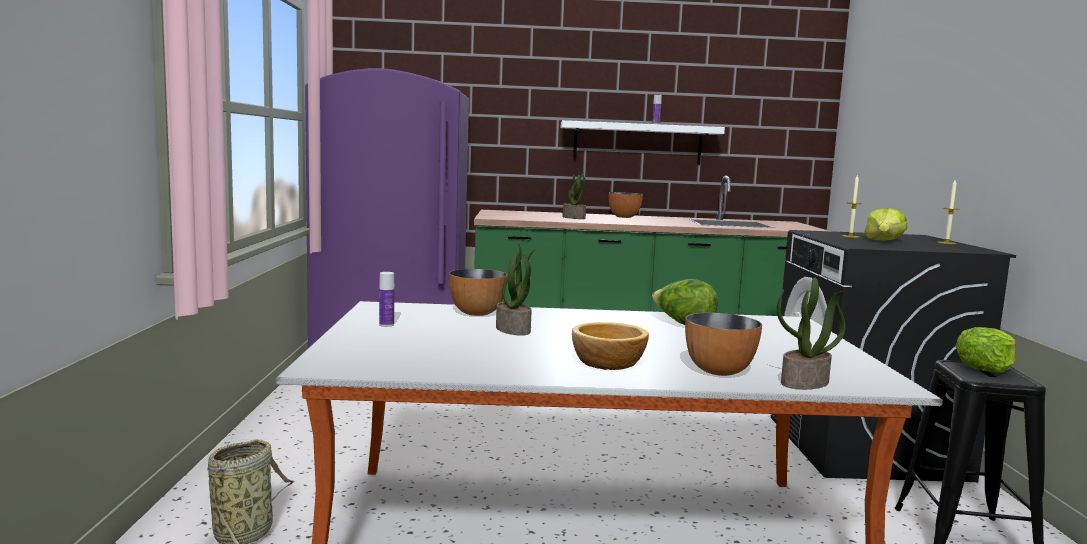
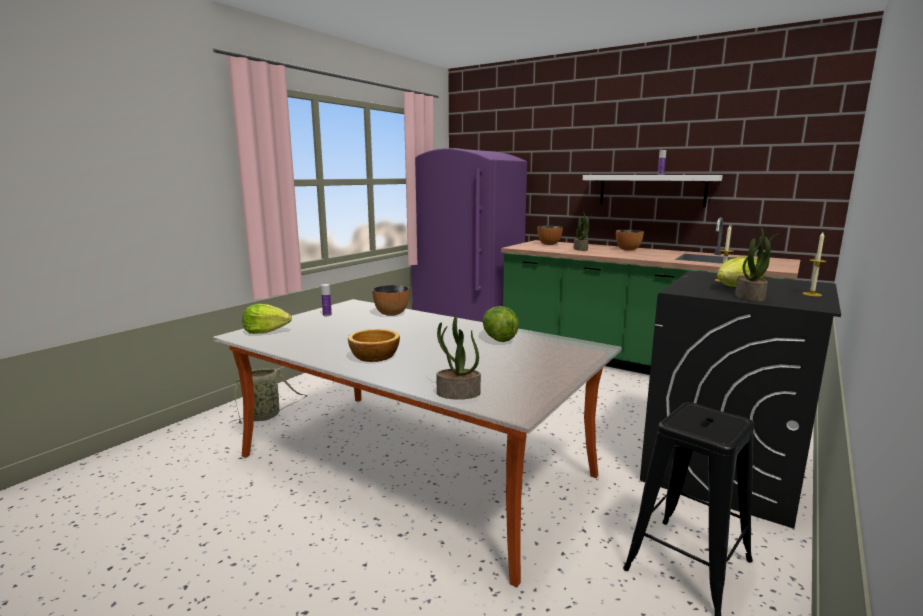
camera: 35 degrees right, 5 degrees up
potted plant [496,243,536,335] -> potted plant moved to [735,228,778,302]
bowl [685,313,762,376] -> bowl moved to [537,226,563,245]
lettuce [956,327,1016,372] -> lettuce moved to [242,304,292,334]

